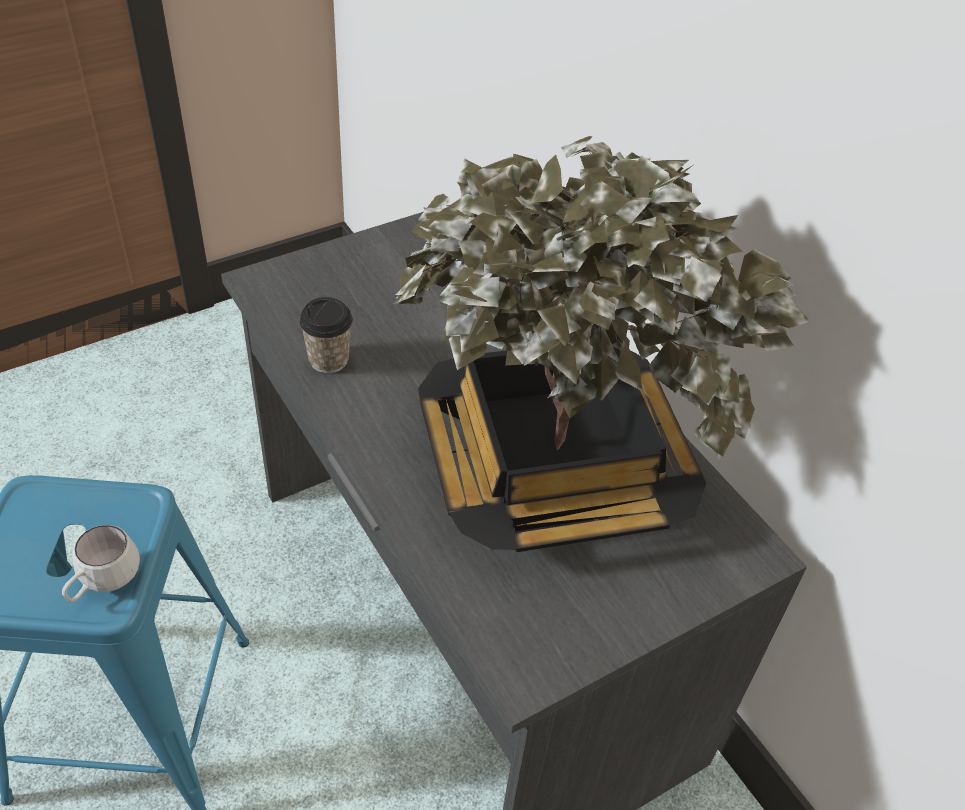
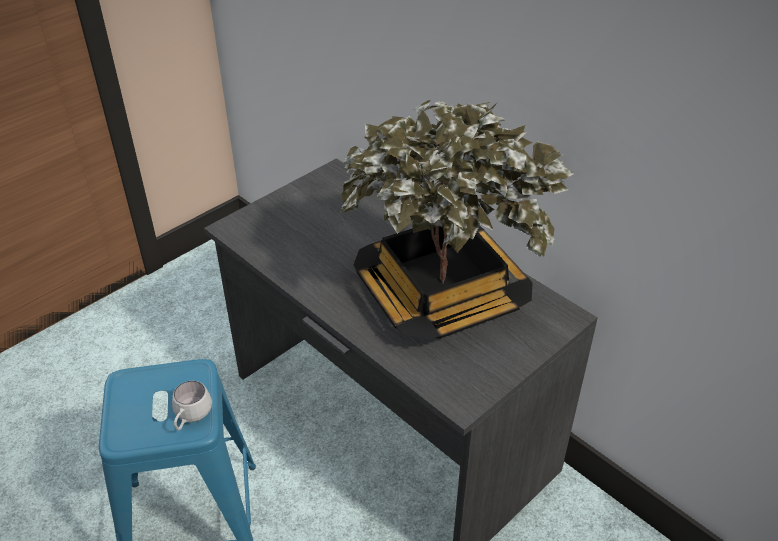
camera: 10 degrees left, 5 degrees down
cup [299,297,353,373] -> none

